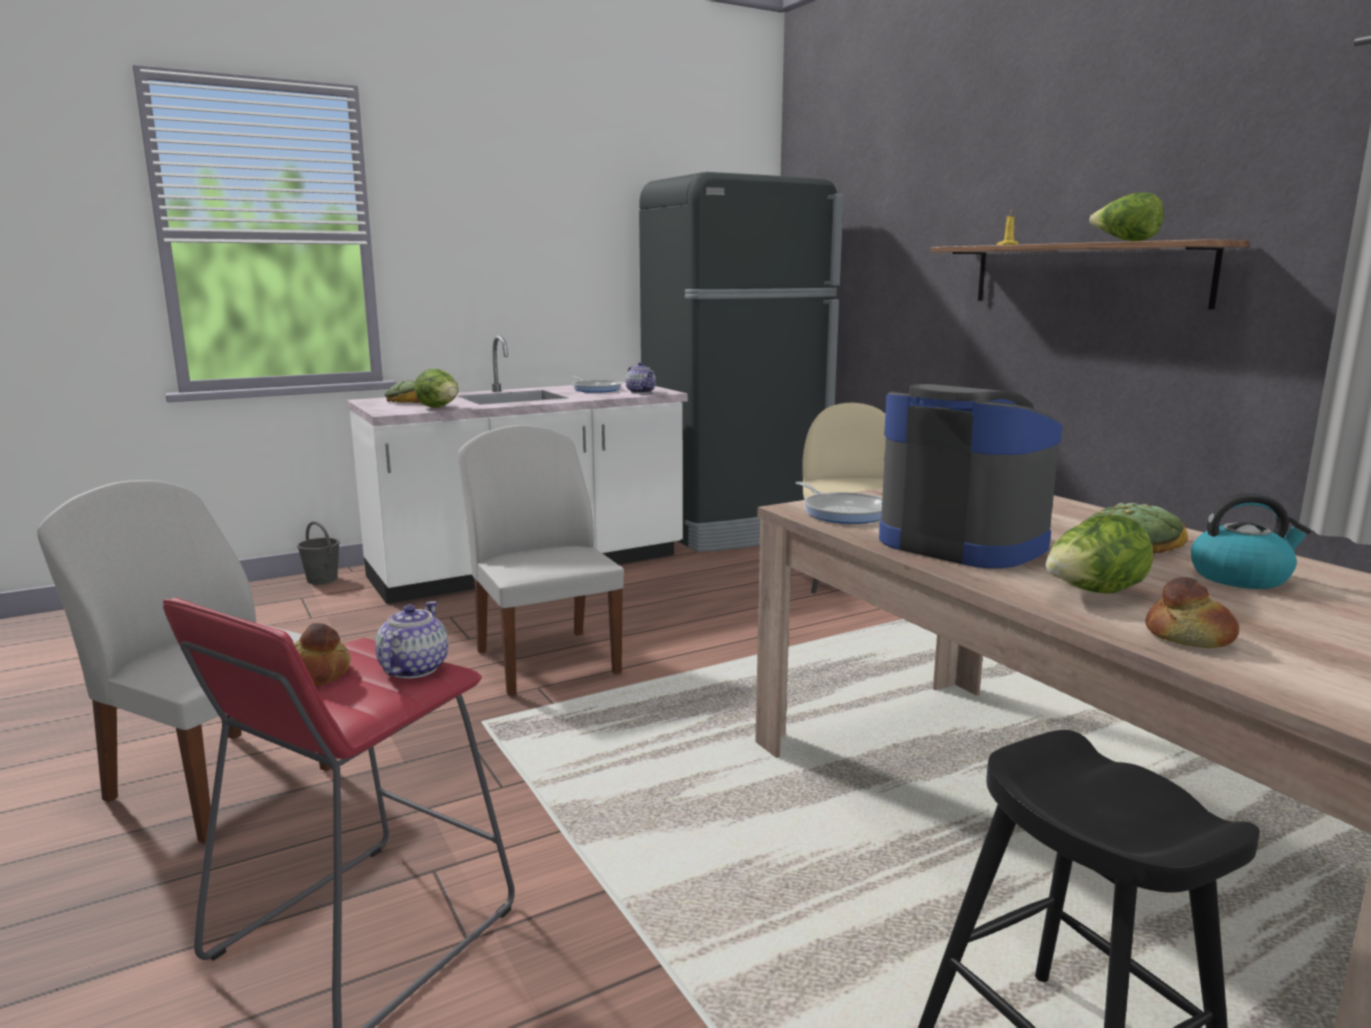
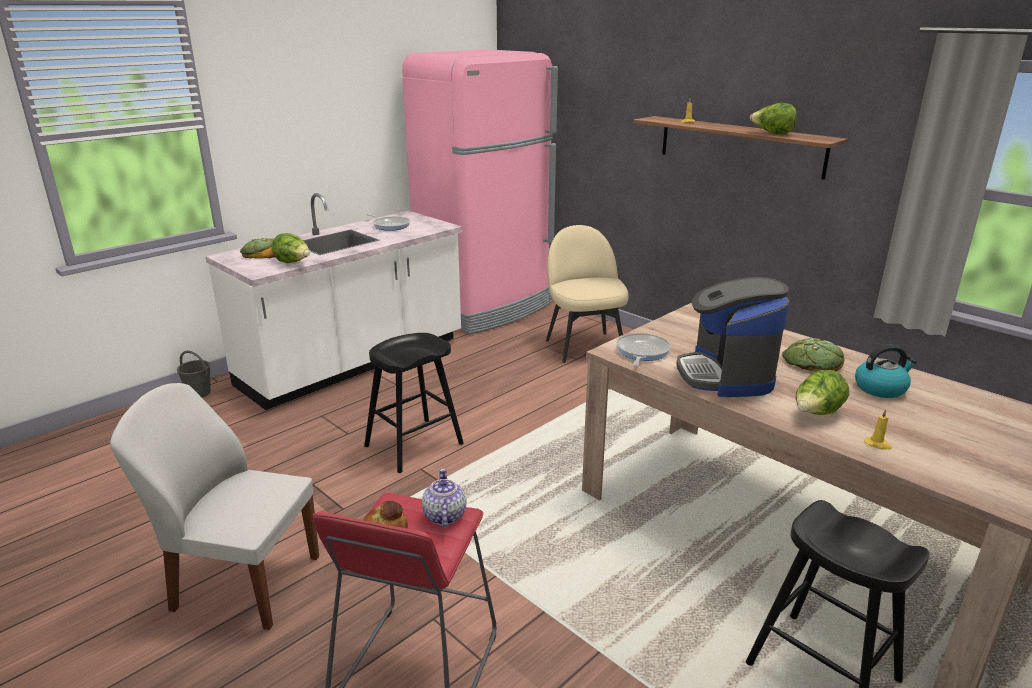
camera: 15 degrees left, 10 degrees up
white chair [458,425,624,696] -> black stool [364,333,464,473]
teapot [625,362,656,393] -> none
black fridge [639,172,844,552] -> pink fridge [402,49,558,334]
frying pan [796,482,882,524] -> frying pan turned 120 degrees counterclockwise [617,333,671,366]
coffee machine [879,384,1063,568] -> coffee machine turned 120 degrees counterclockwise [676,277,790,397]
bread [1146,577,1239,648] -> yellow candle [865,409,892,450]

